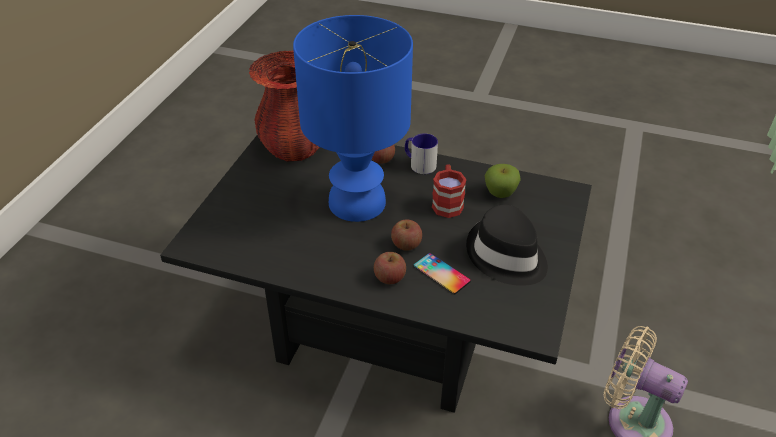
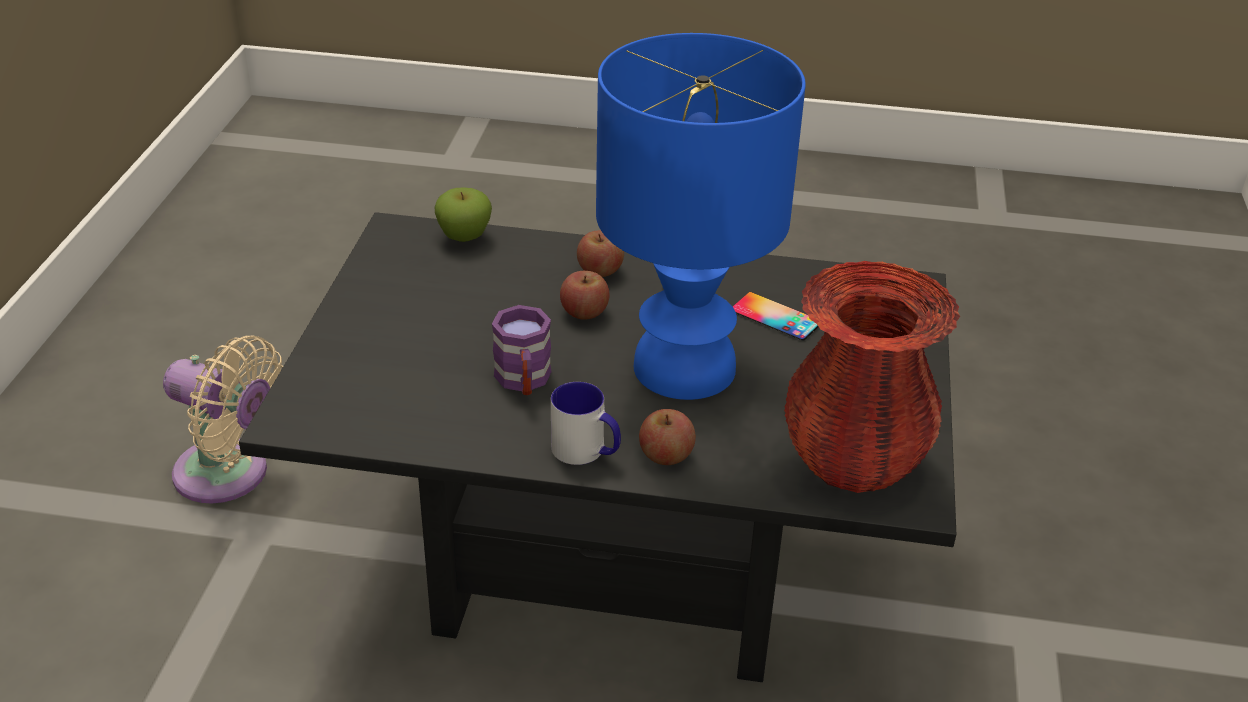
camera: 170 degrees right, 5 degrees down
phone [413,253,471,294] -> phone moved to [732,292,818,341]
red mug [432,164,467,218] -> purple mug [492,305,551,395]
black hat [466,204,548,286] -> none
apple [485,164,521,198] -> apple moved to [435,188,492,242]

